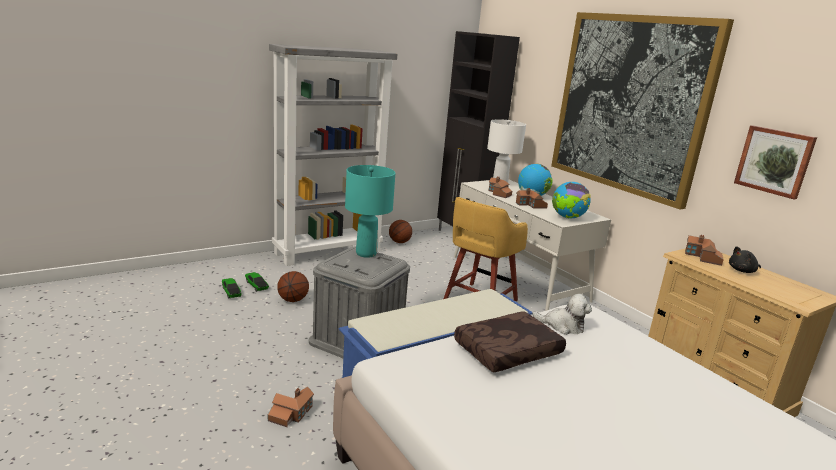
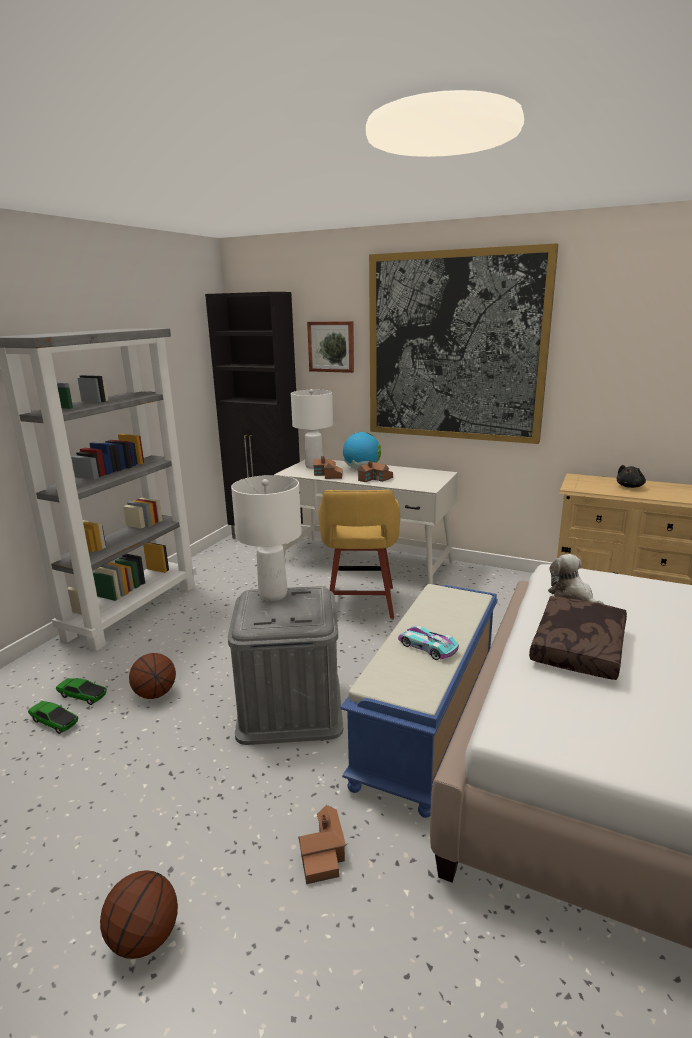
camera: 30 degrees left, 0 degrees up
turquoise table lamp [345,165,395,258] -> white table lamp [231,475,302,601]
basketball [389,220,412,243] -> basketball moved to [100,870,178,959]
plush toy [532,294,592,335] -> plush toy turned 105 degrees counterclockwise [548,554,604,604]
globe [552,182,591,219] -> none
toy house [685,235,724,266] -> none
picture [734,125,817,199] -> picture moved to [307,321,354,373]
none -> toy car [398,625,459,660]

